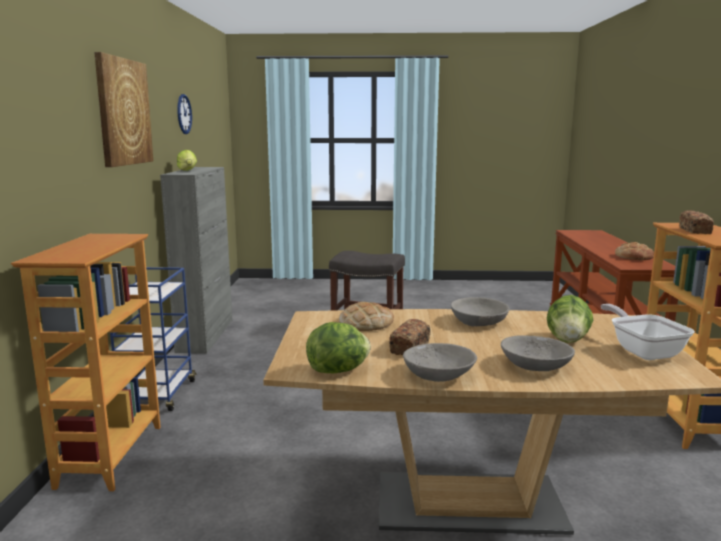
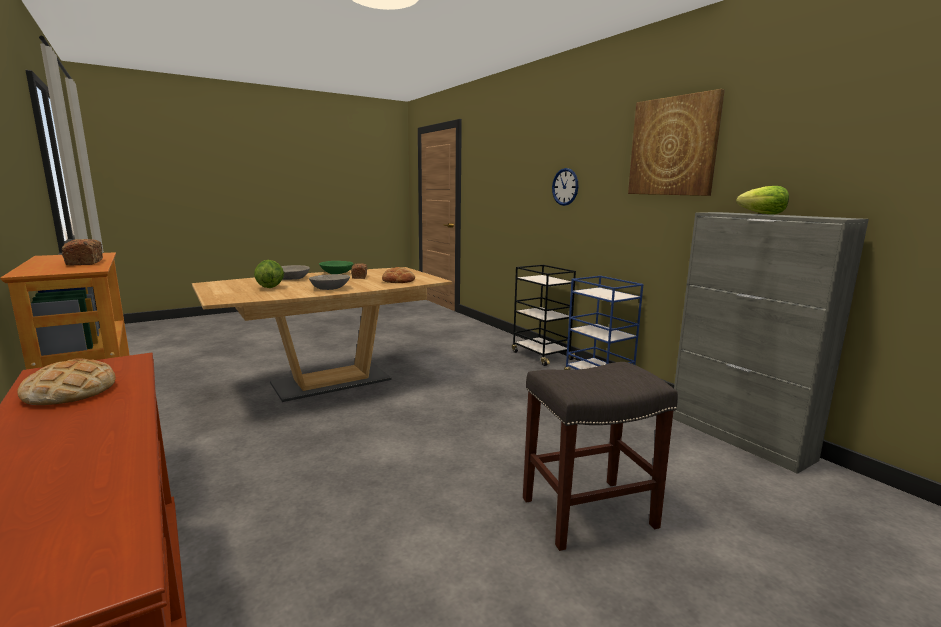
camera: 145 degrees right, 0 degrees up
bookcase [11,234,161,491] -> black cart [512,265,576,366]
wall clock [177,94,192,134] -> wall clock moved to [552,168,578,206]
lettuce [306,322,371,373] -> none
grey bowl [403,343,477,382] -> green bowl [319,261,353,274]
frying pan [601,304,695,360] -> none

